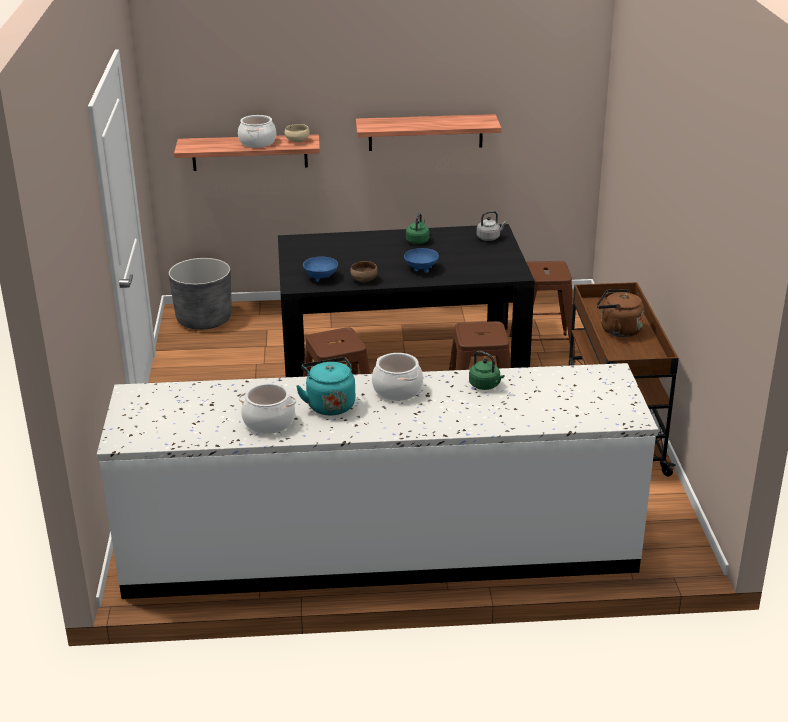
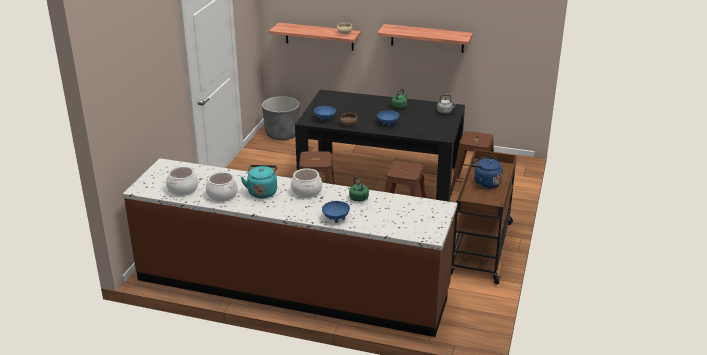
camera: 20 degrees right, 0 degrees up
white counter [97,363,658,599] -> brown counter [123,158,457,337]
cooking pot [238,115,276,148] -> cooking pot moved to [166,166,198,196]
brown kettle [597,289,644,337] -> blue kettle [470,156,503,189]
none -> blue bowl [322,201,350,223]

